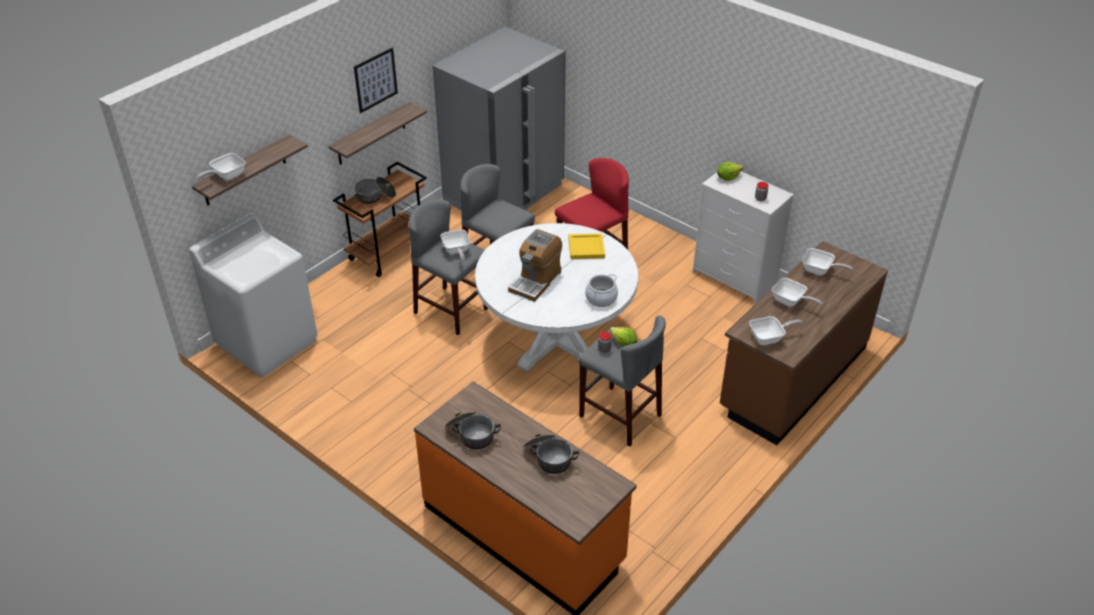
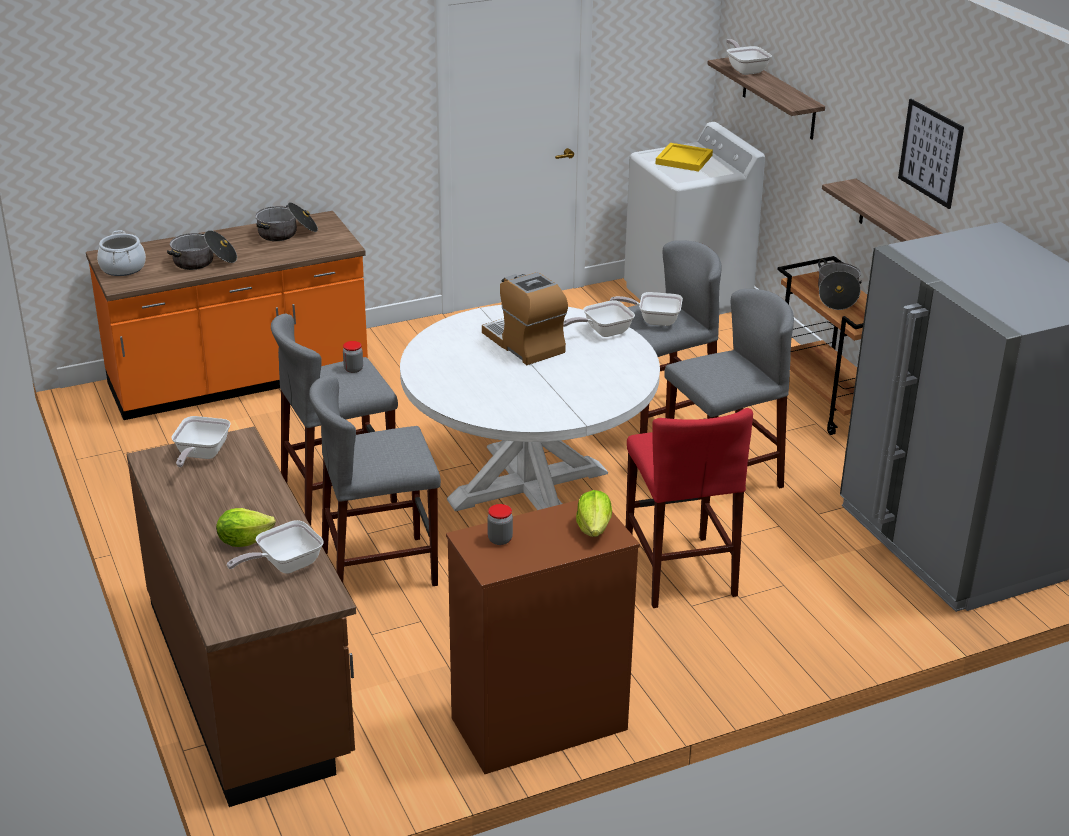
camera: 115 degrees right, 10 degrees down
yellow tray [569,233,605,259] -> yellow tray moved to [656,143,713,171]
cooking pot [585,274,618,307] -> cooking pot moved to [97,230,146,276]
lettuce [610,327,637,347] -> lettuce moved to [216,508,276,547]
white dresser [693,171,794,304] -> brown dresser [446,500,640,774]
frying pan [772,278,823,306] -> frying pan moved to [563,300,635,337]
none -> grey stool [309,376,441,586]

